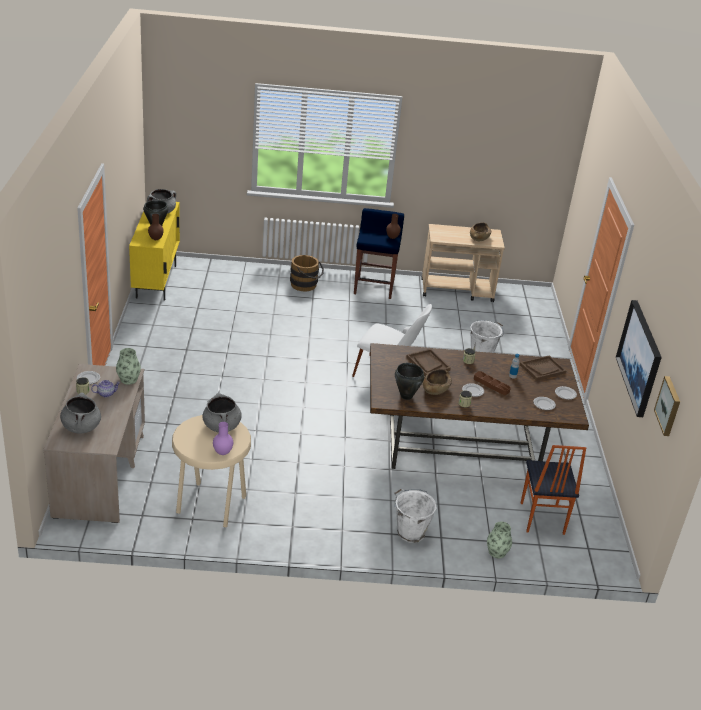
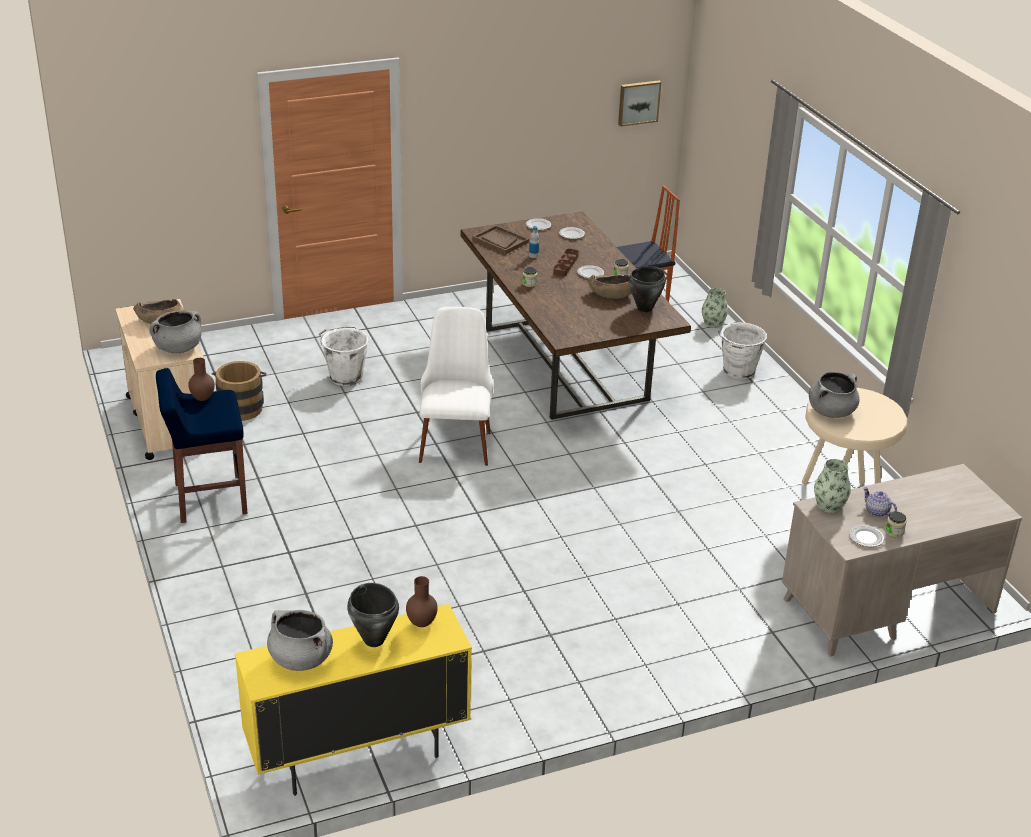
camera: 110 degrees left, 0 degrees up
grey cooking pot [60,392,101,434] -> grey cooking pot moved to [149,310,202,353]
purple vase [213,422,233,455] -> none
brown bucket [290,255,324,291] -> brown bucket moved to [212,361,267,421]
brown tray [406,349,451,376] -> none
picture [616,300,662,417] -> none

